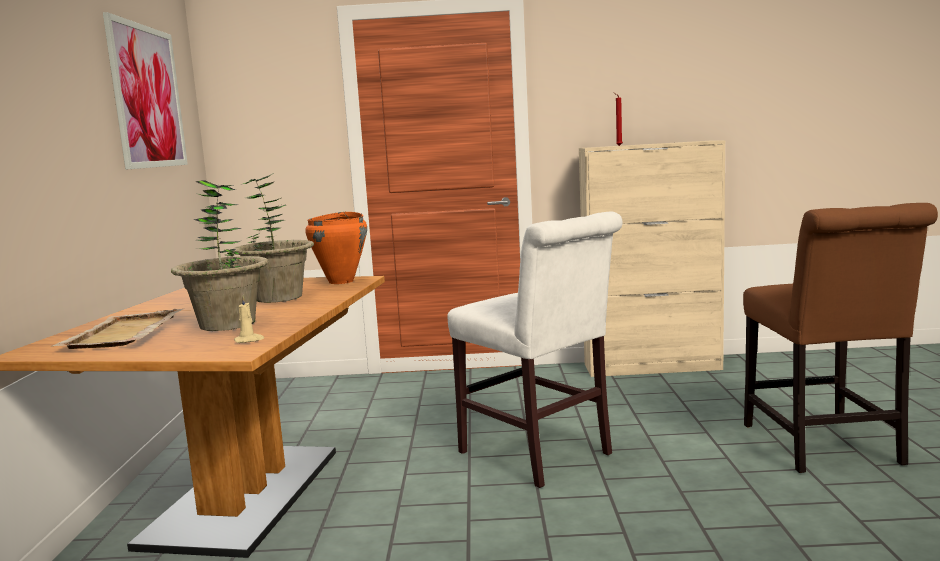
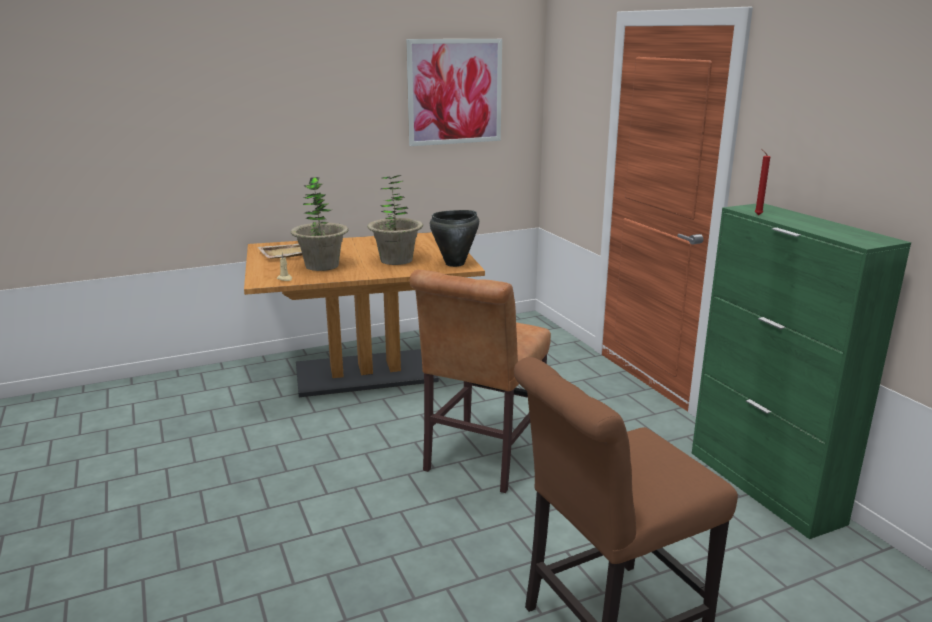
camera: 65 degrees right, 10 degrees up
orange cooking pot [305,212,367,284] -> black cooking pot [430,210,479,267]
white chair [447,212,622,488] -> brown chair [410,270,551,493]
beige cabinet [579,140,725,377] -> green cabinet [692,203,911,539]

